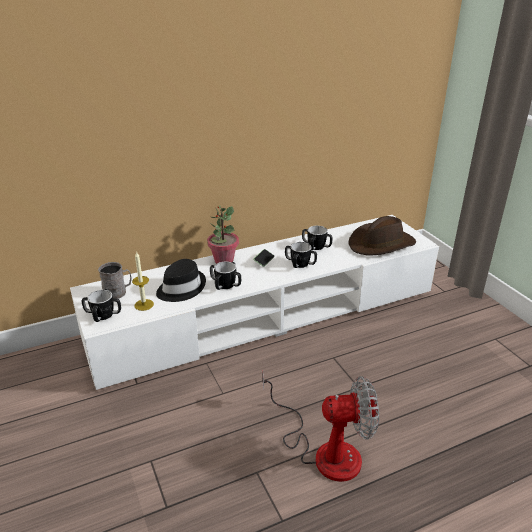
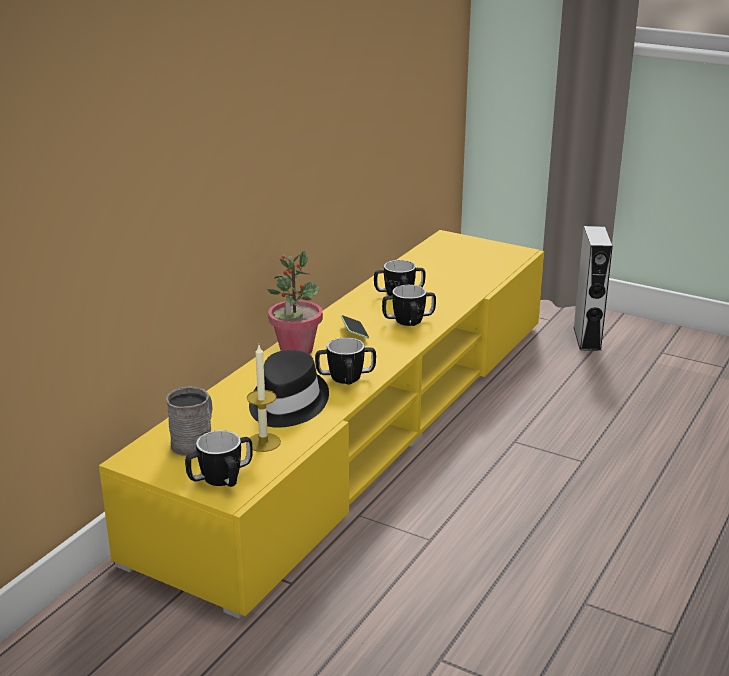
camera: 35 degrees left, 5 degrees down
white tv stand [70,215,439,390] -> yellow tv stand [99,230,544,619]
fan [263,375,379,482] -> none
brown hat [348,216,416,256] -> none
none -> grey speaker [573,226,613,351]

